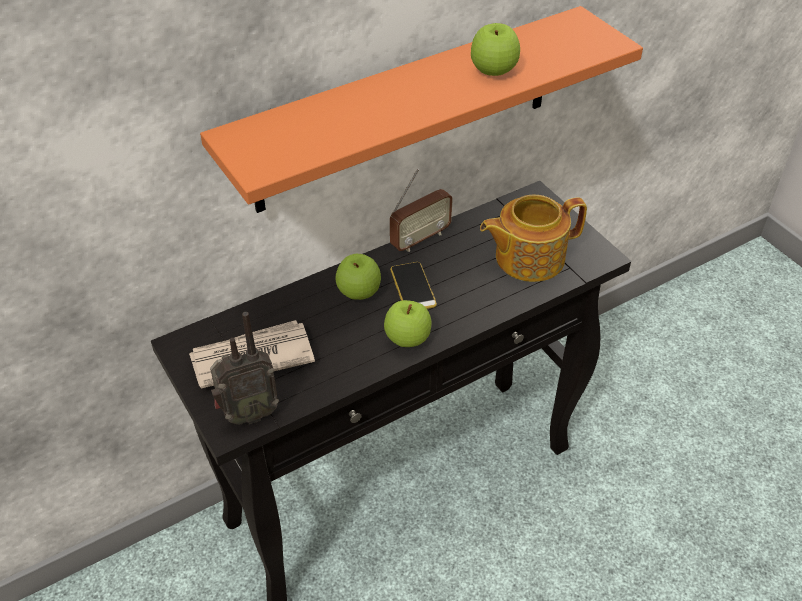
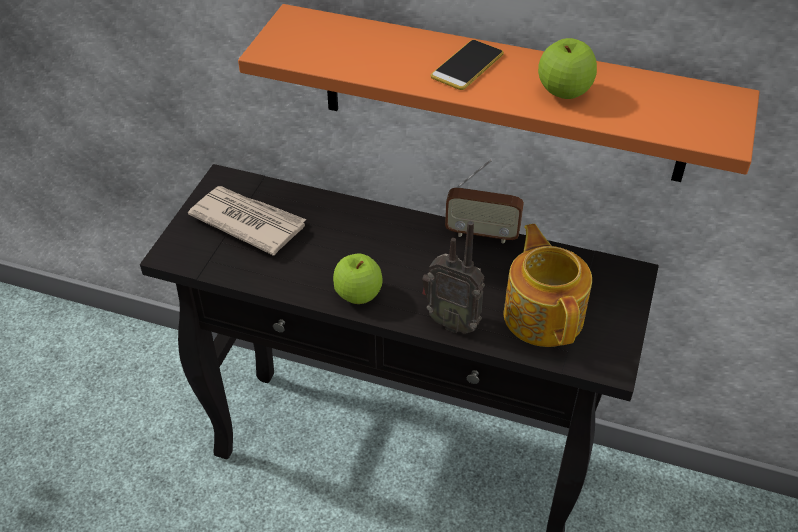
camera: 50 degrees right, 0 degrees up
radio [210,312,279,425] -> radio moved to [422,221,485,334]
apple [335,254,381,300] -> none
phone [390,262,437,309] -> phone moved to [431,40,504,90]
teapot [480,194,587,282] -> teapot turned 45 degrees clockwise [504,224,592,347]

